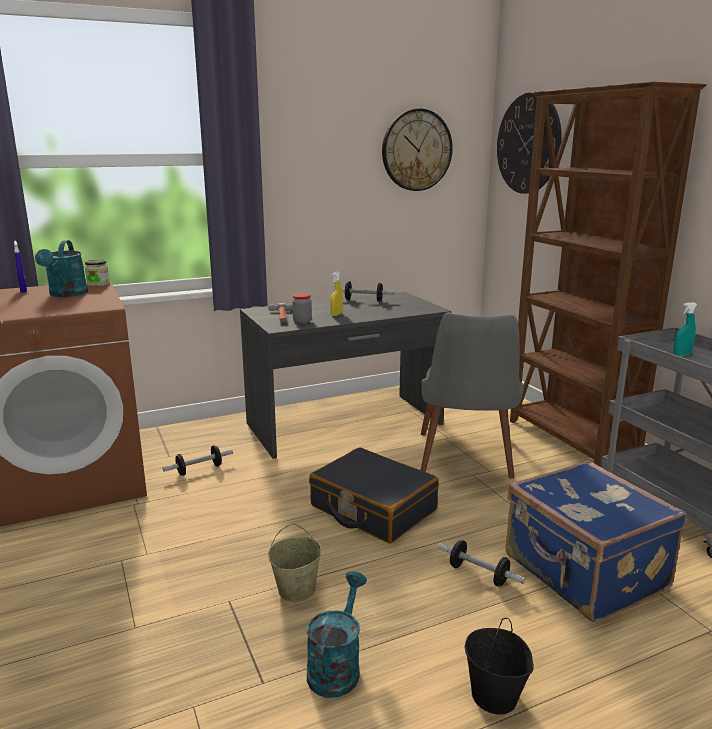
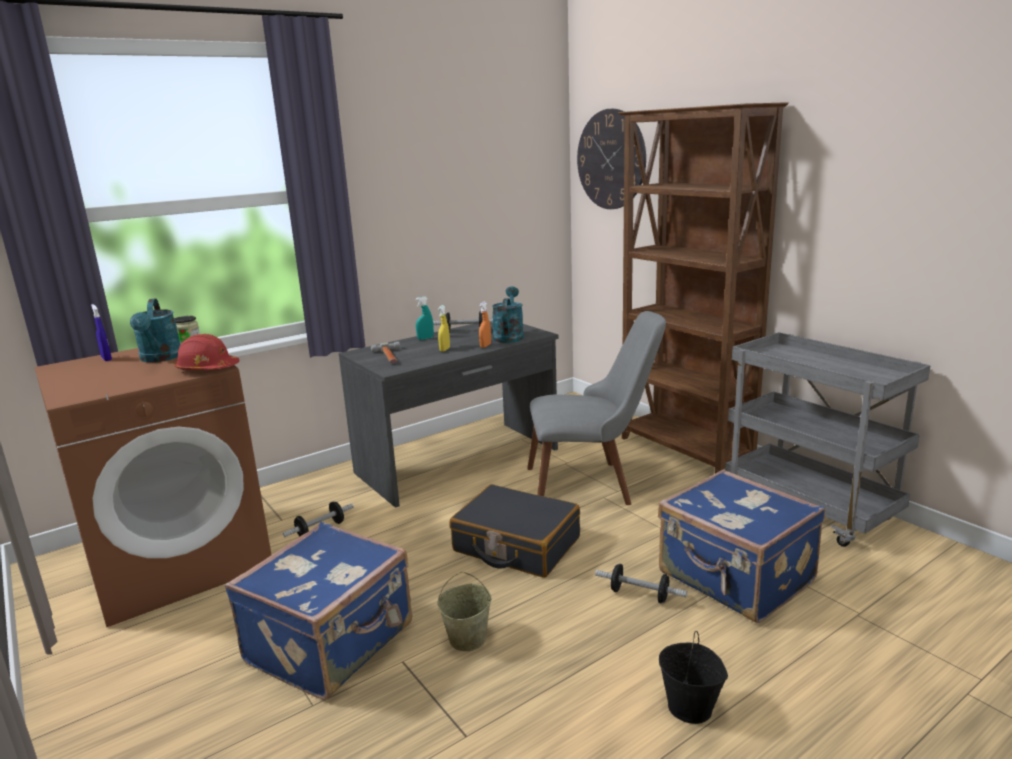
camera: 10 degrees left, 0 degrees up
jar [292,293,312,324] -> none
turquoise watering can [307,571,367,698] -> turquoise watering can moved to [492,286,524,343]
wall clock [382,108,453,191] -> none
grey chair [421,313,524,479] -> grey chair turned 90 degrees counterclockwise [527,311,666,505]
turquoise spray bottle [673,302,697,356] -> turquoise spray bottle moved to [415,296,434,340]
none -> red hard hat [175,334,240,370]
none -> blue suitcase [225,522,412,700]
none -> orange spray bottle [479,302,491,348]

